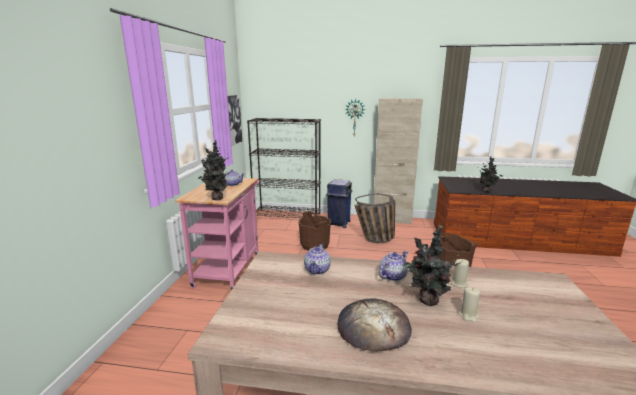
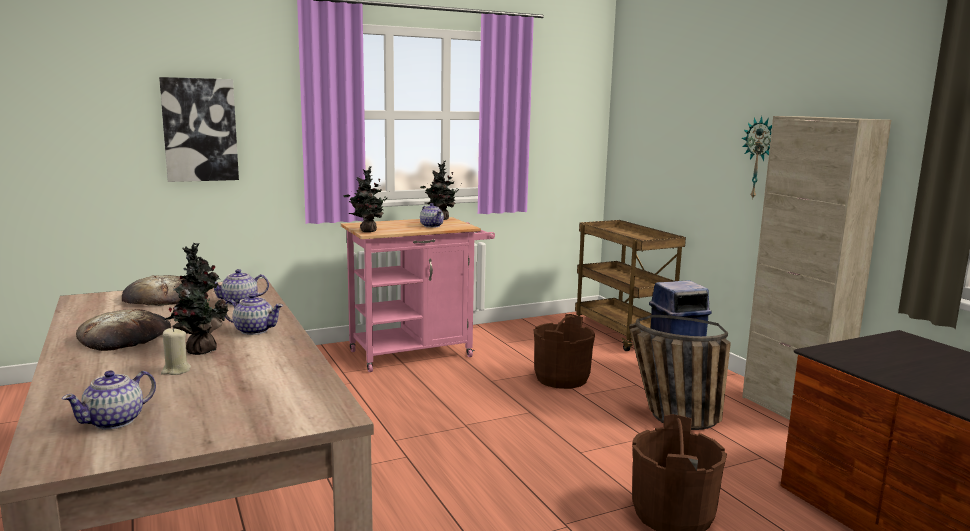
camera: 55 degrees right, 5 degrees down
picture [228,95,242,146] -> picture moved to [159,77,239,182]
black bookcase [247,118,321,218] -> brown cart [575,220,686,351]
beige candle [451,259,469,288] -> none
potted plant [480,156,503,192] -> none
none -> teapot [62,370,156,430]
none -> bread [122,275,185,306]

